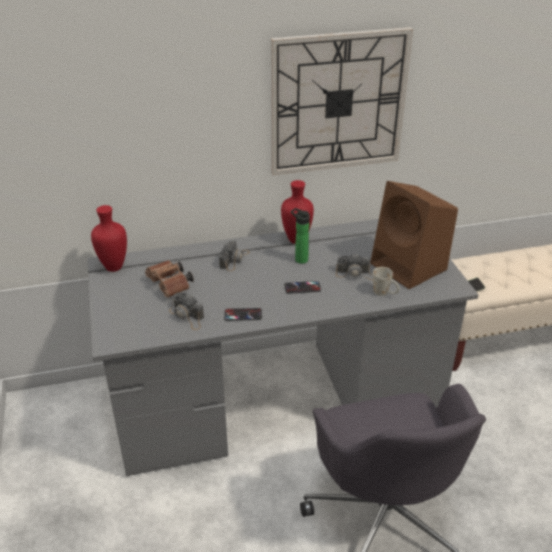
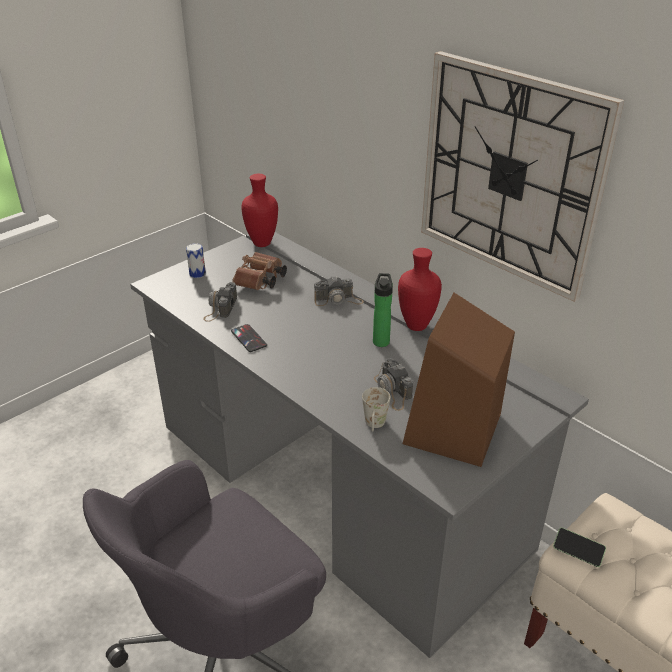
camera: 60 degrees right, 0 degrees up
phone [284,281,321,294] -> none
none -> can [186,243,206,278]

